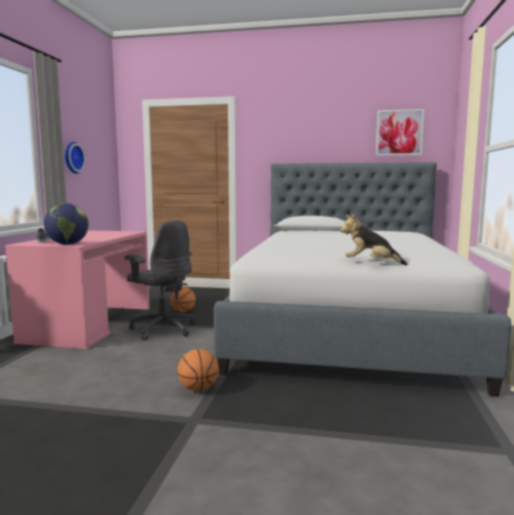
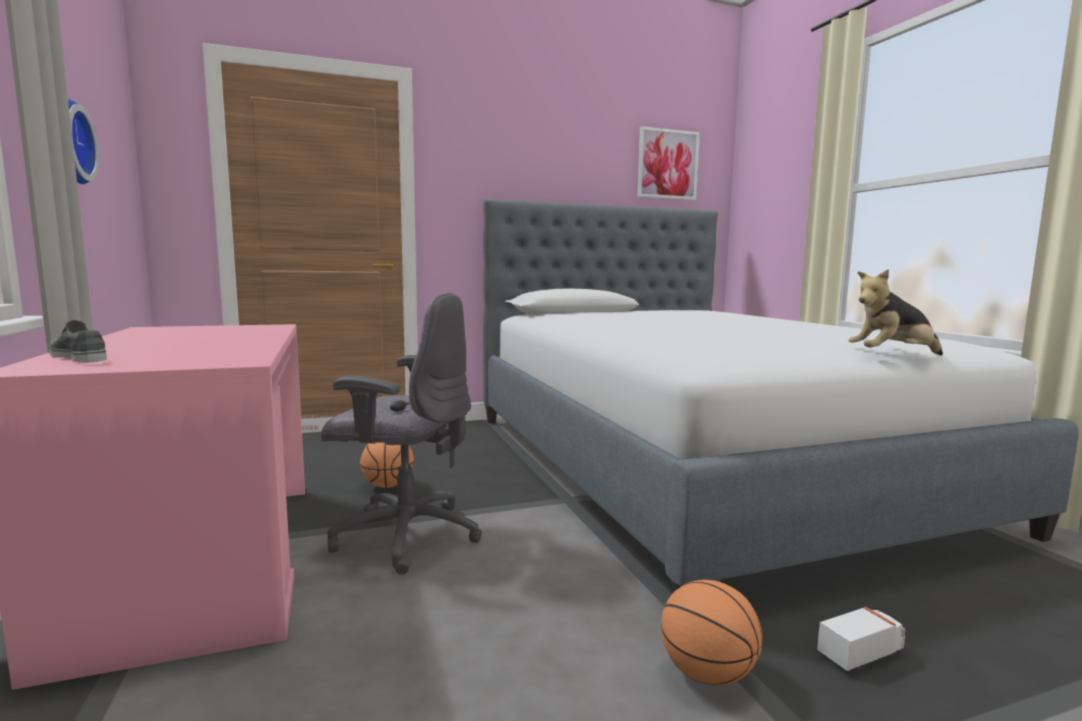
camera: 30 degrees left, 0 degrees up
globe [44,203,89,245] -> none
none -> toy truck [817,606,906,671]

